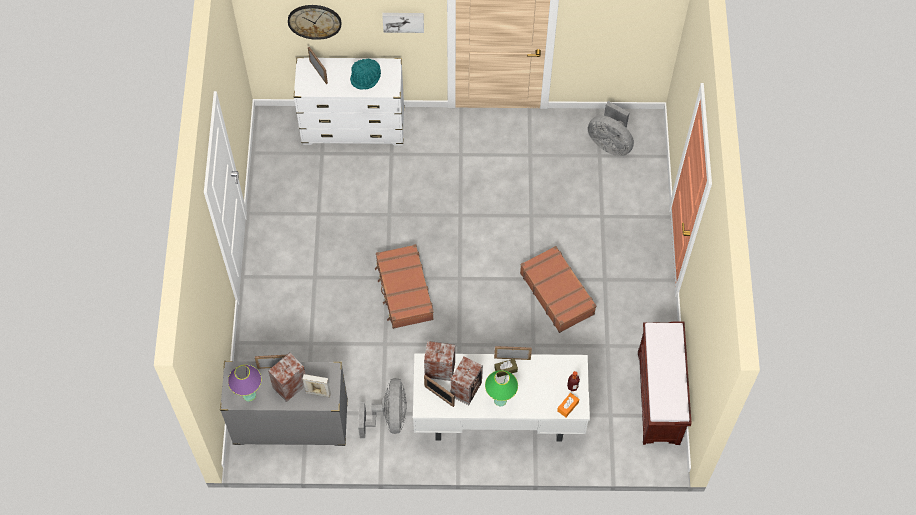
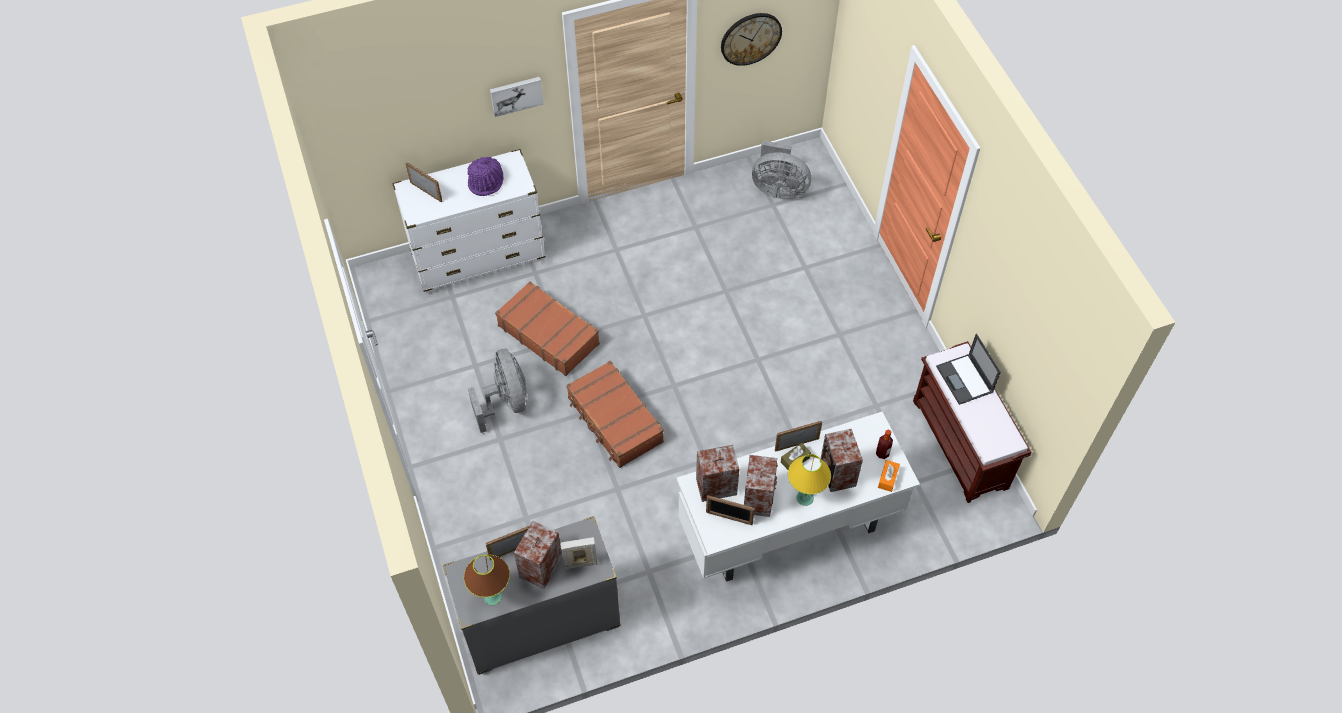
camera: 20 degrees left, 5 degrees down
purple table lamp [228,365,261,401] -> brown table lamp [464,555,510,605]
wall clock [288,5,341,40] -> wall clock moved to [721,13,782,66]
turquoise hat [350,59,381,89] -> purple hat [468,157,504,196]
grey fan [358,378,407,438] -> grey fan moved to [468,348,527,433]
green table lamp [485,370,518,406] -> yellow table lamp [788,454,831,506]
brown suitcase [520,246,597,333] -> brown suitcase moved to [495,281,600,376]
none -> speaker [820,429,863,492]
none -> laptop [936,334,1001,405]

